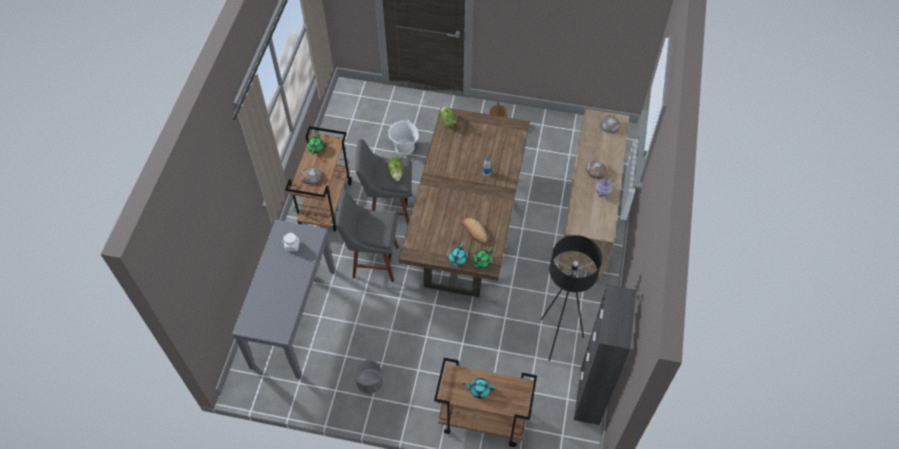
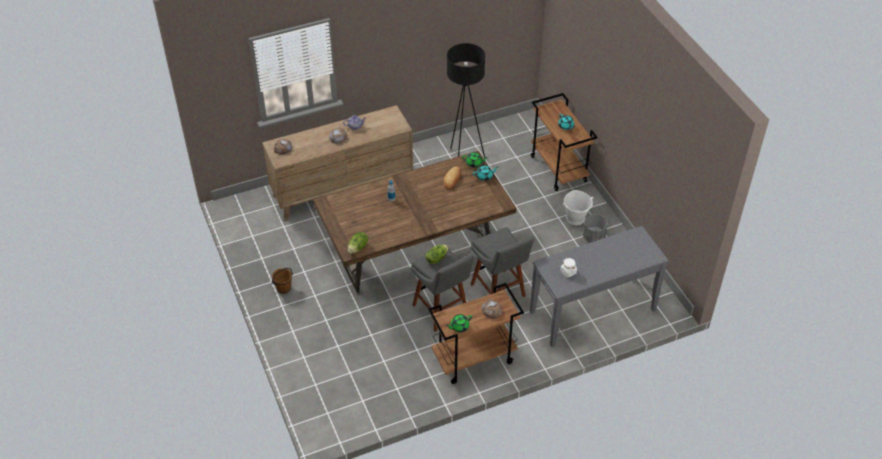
camera: 125 degrees left, 10 degrees down
white bucket [388,120,419,155] -> white bucket moved to [563,190,593,225]
black cabinet [574,285,637,425] -> none

